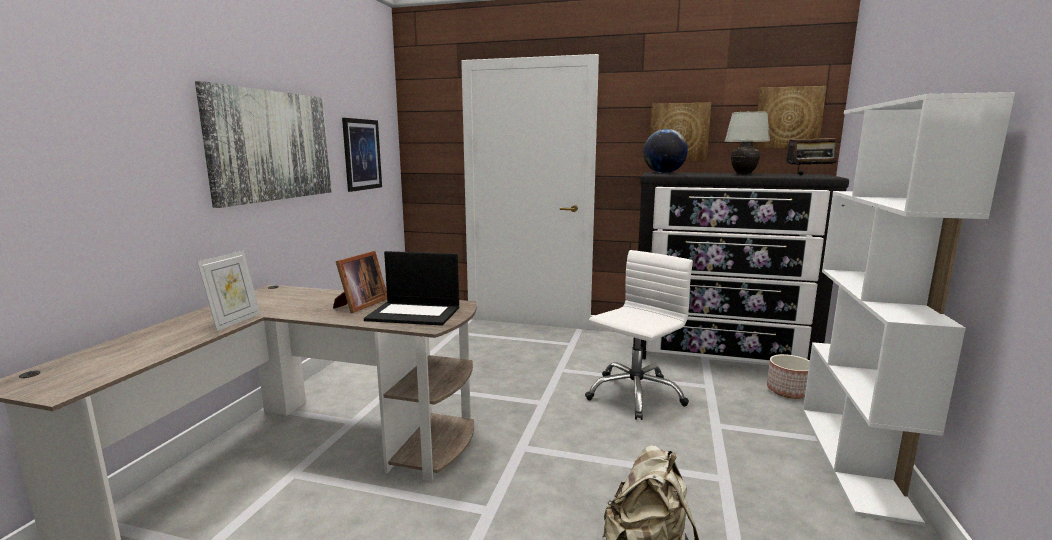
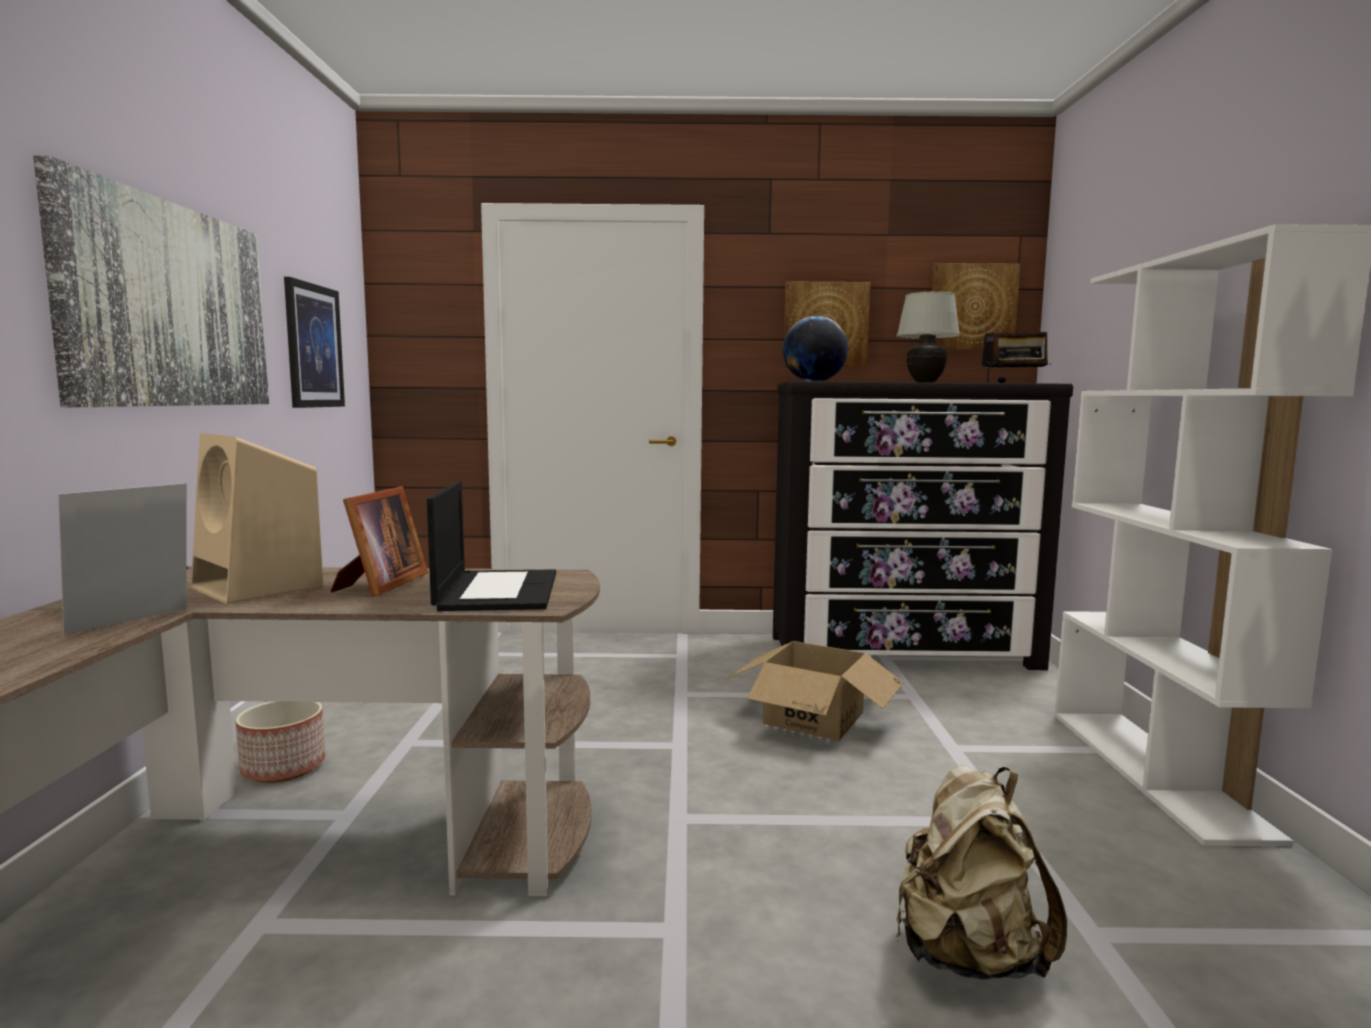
camera: 15 degrees left, 5 degrees down
picture frame [197,251,260,331] -> picture frame turned 150 degrees counterclockwise [58,483,187,635]
laptop [364,251,459,326] -> laptop turned 90 degrees counterclockwise [427,481,556,611]
white office chair [585,250,693,420] -> cardboard box [728,641,904,741]
planter [767,354,810,399] -> planter moved to [236,701,325,783]
none -> beige speaker [191,433,324,604]

